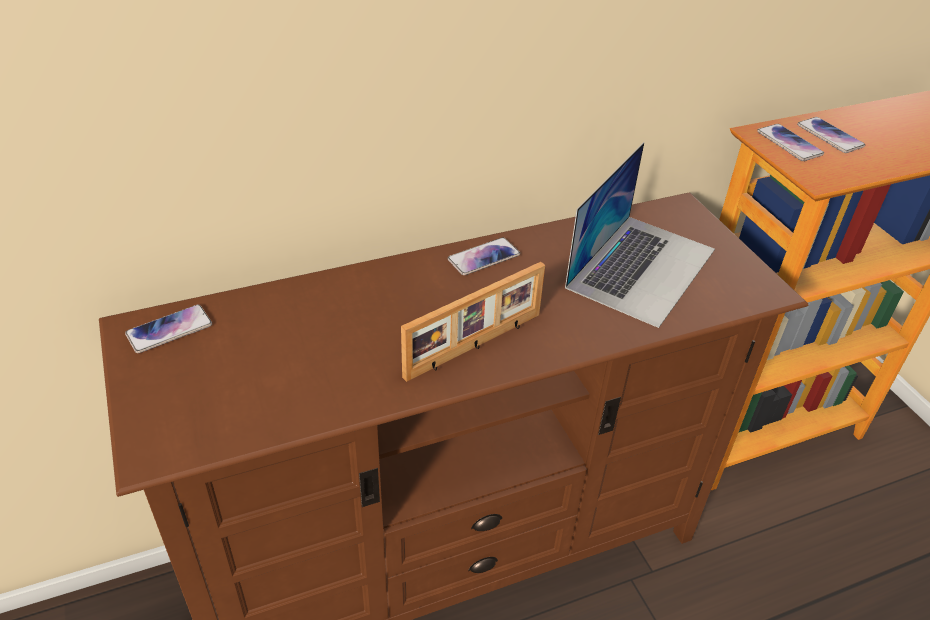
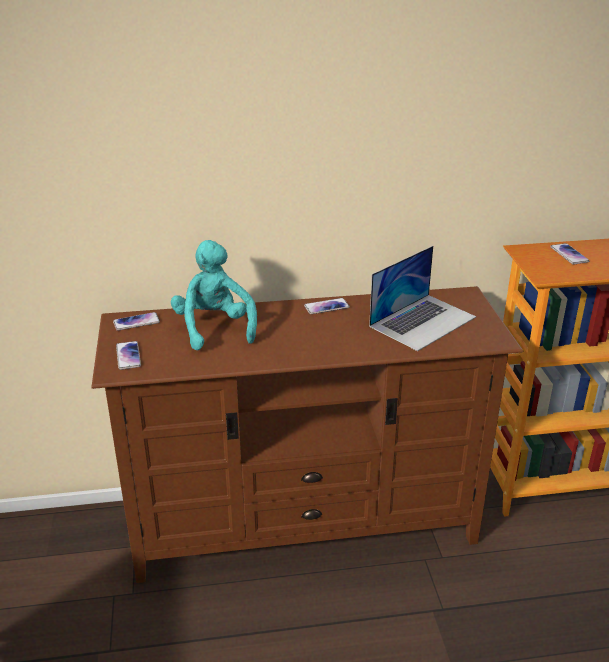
camera: 15 degrees right, 10 degrees down
picture frame [401,262,545,382] -> none
phone [757,124,824,161] -> phone moved to [116,341,141,370]
none -> turquoise plush toy [171,240,257,350]

